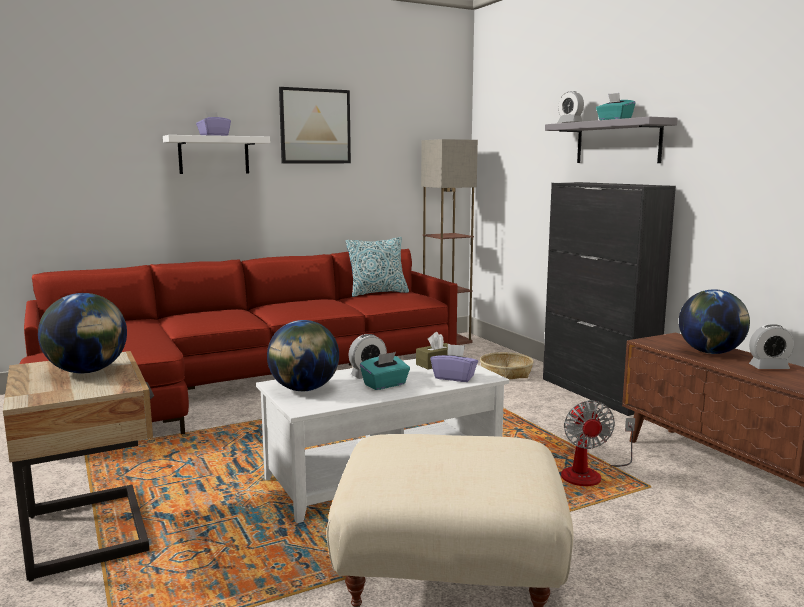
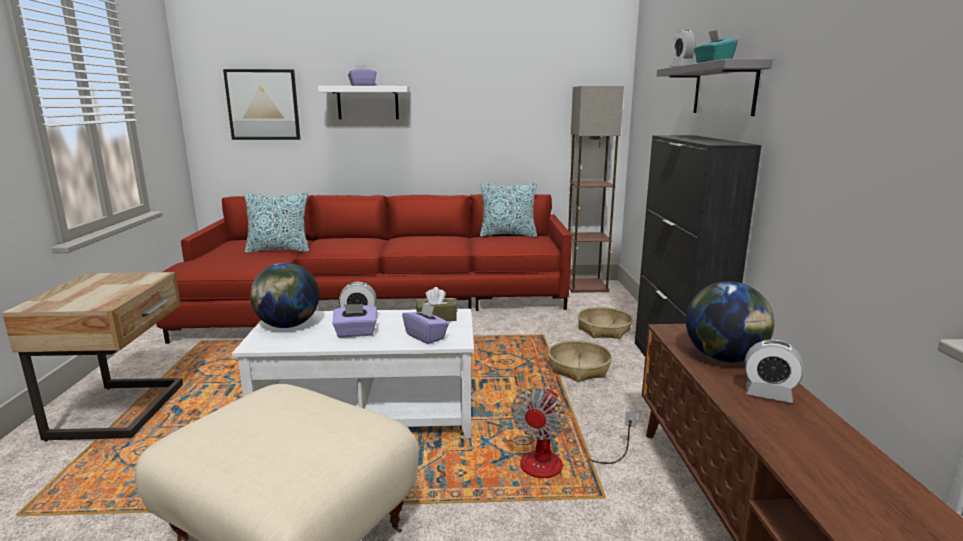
camera: 25 degrees right, 5 degrees up
globe [38,293,127,374] -> none
picture [279,87,351,163] -> picture moved to [223,69,300,140]
turquoise tissue box [360,352,410,390] -> purple tissue box [333,304,377,338]
none -> pillow [245,192,309,253]
none -> basket [548,340,612,382]

